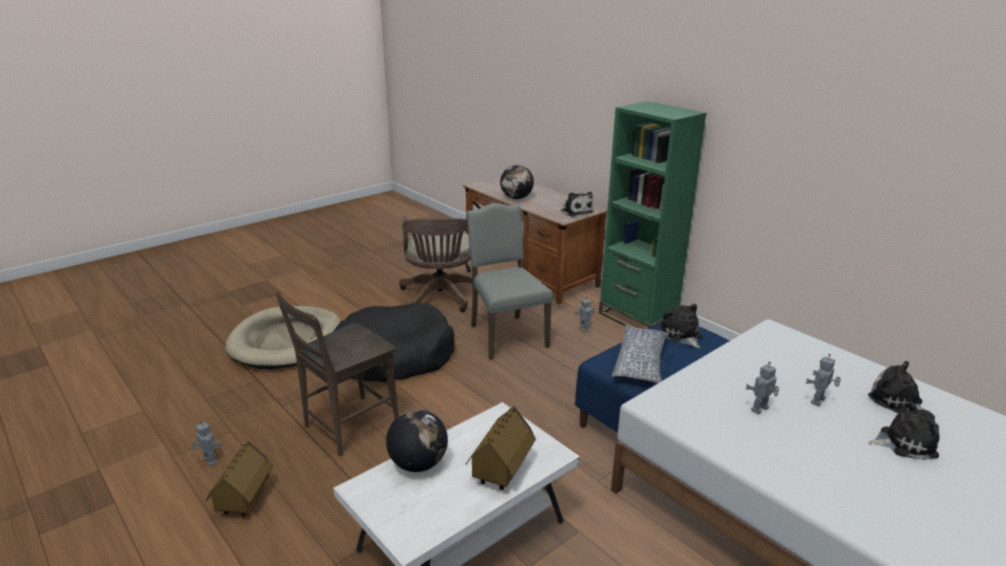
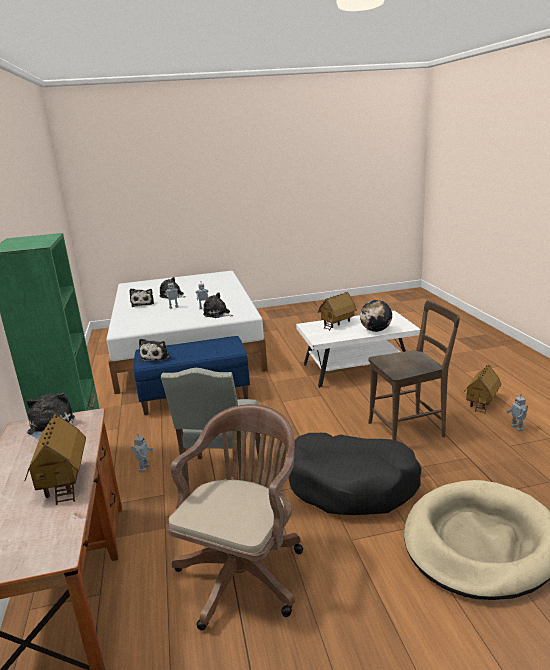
camera: 150 degrees left, 5 degrees down
globe [500,165,534,199] -> toy house [25,414,86,505]
pillow [612,325,669,384] -> none
none -> plush toy [203,293,234,318]

